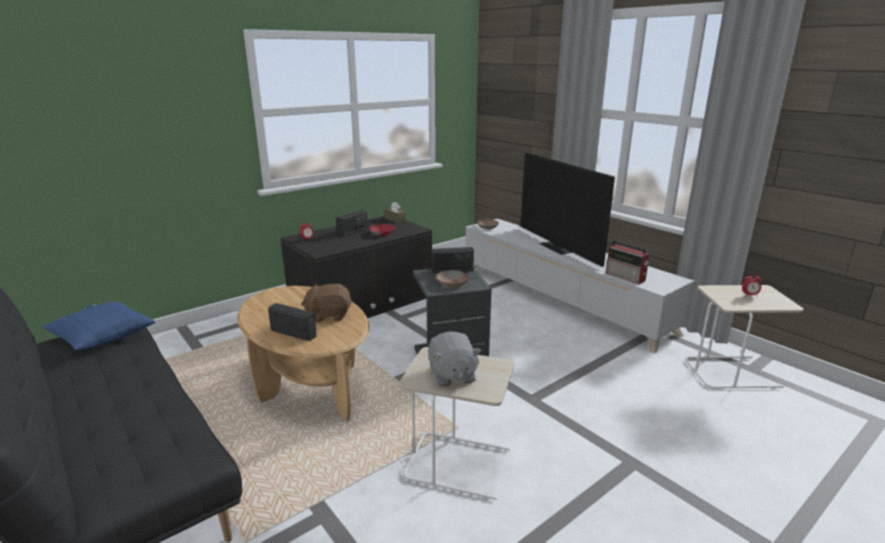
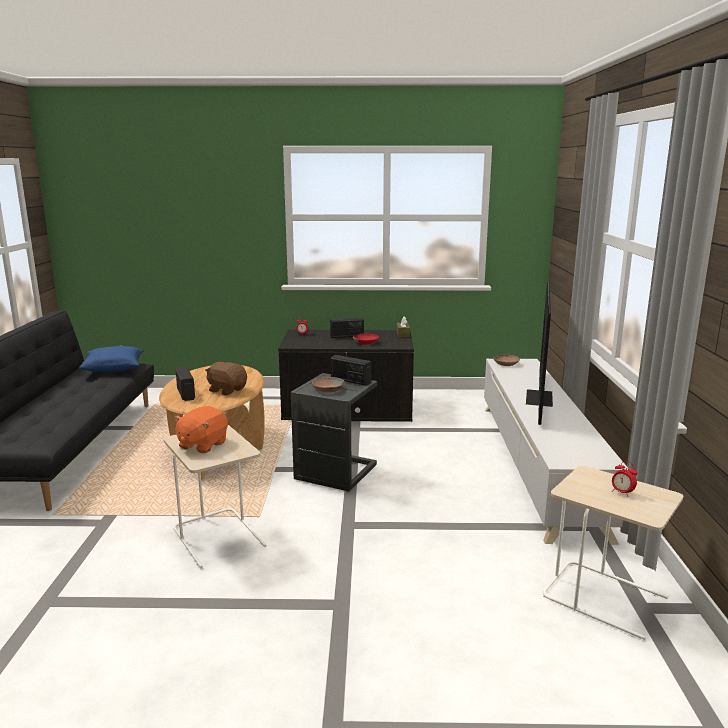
camera: 40 degrees right, 5 degrees down
grey plush toy [428,332,482,387] -> orange plush toy [174,406,228,453]
radio [606,240,650,284] -> none

